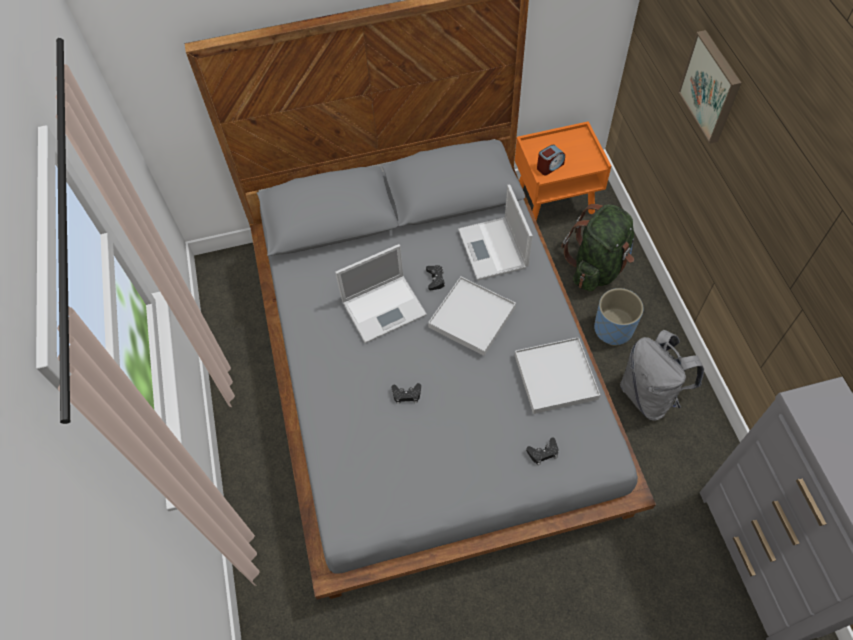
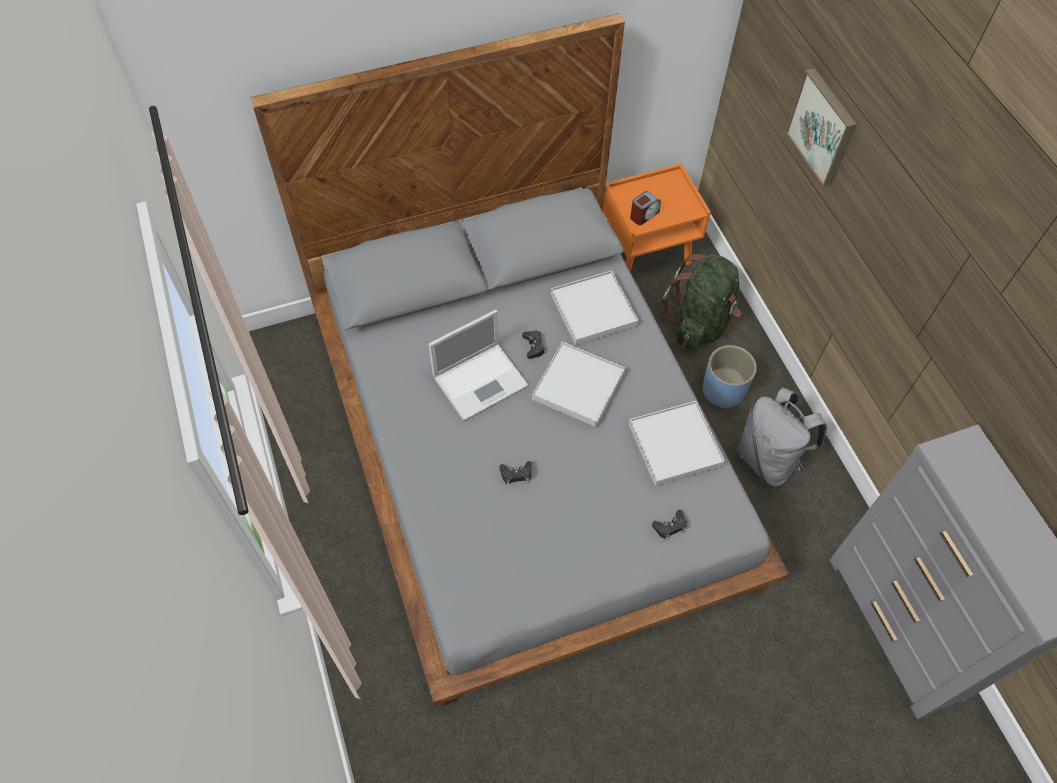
camera: 10 degrees left, 0 degrees up
laptop [458,185,533,280] -> white tray [551,270,639,345]

